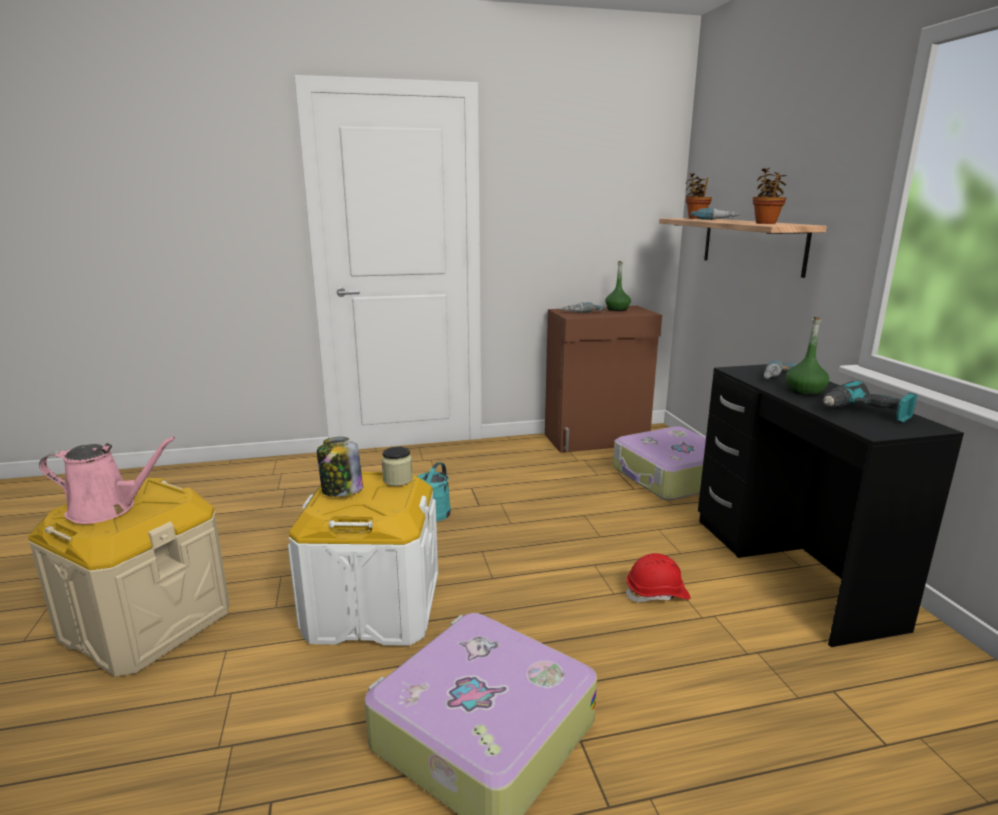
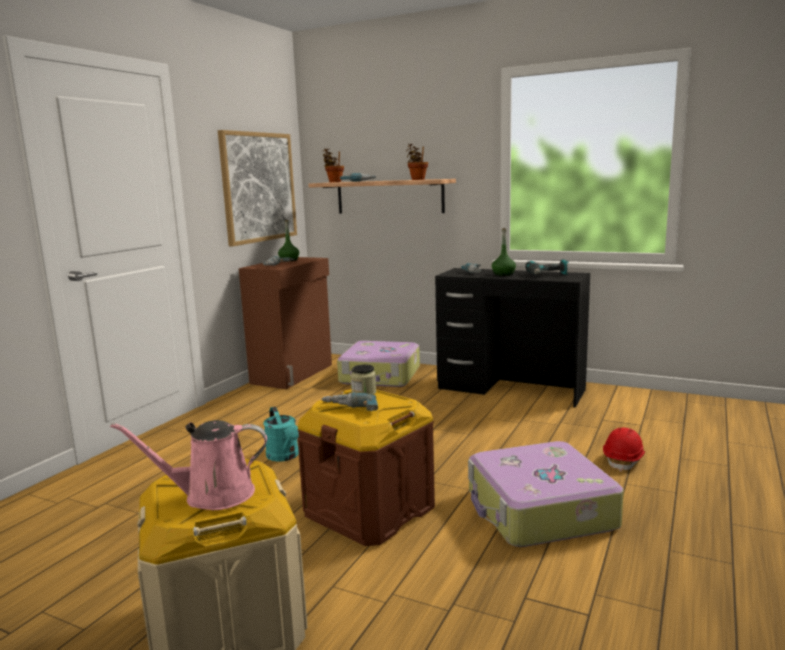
camera: 50 degrees left, 5 degrees down
pink watering can [39,436,176,524] -> pink watering can turned 135 degrees counterclockwise [110,420,267,510]
white storage box [288,471,438,646] -> brown storage box [298,389,435,546]
jar [317,437,363,497] -> power drill [321,393,378,411]
red hard hat [626,553,691,602] -> red hard hat moved to [603,428,645,472]
none -> picture [218,130,297,246]

